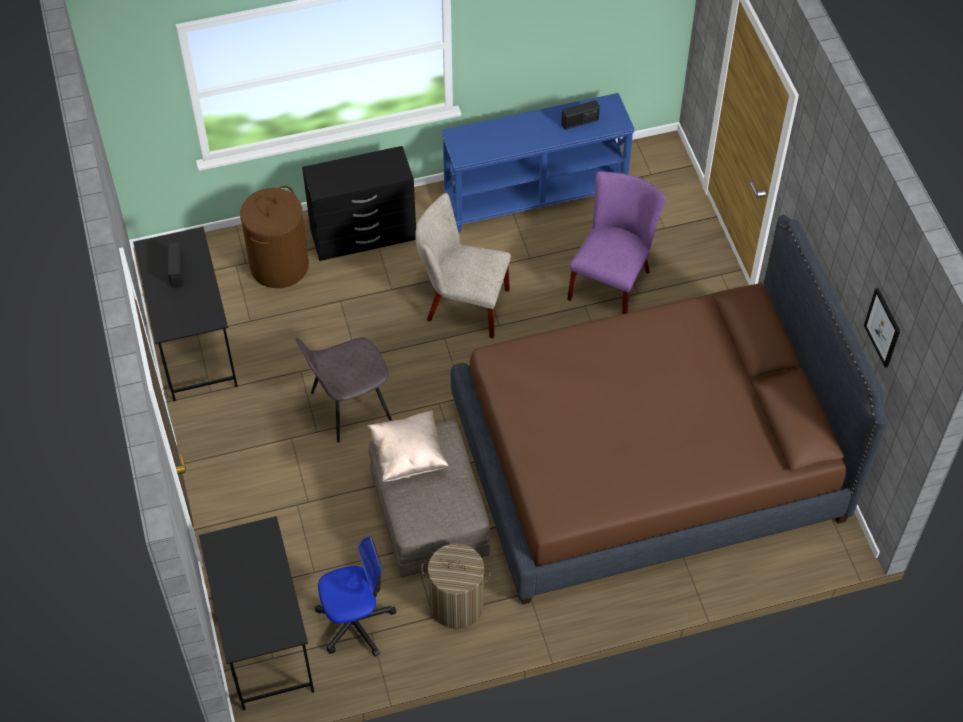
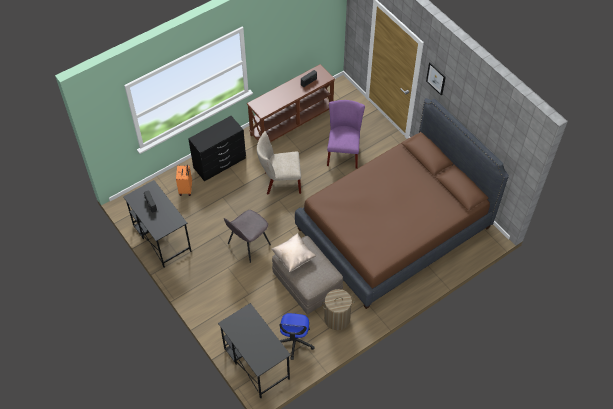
camera: 20 degrees left, 0 degrees up
brown laundry basket [240,186,309,288] -> orange suitcase [176,165,192,196]
office chair [315,536,396,657] -> office chair turned 135 degrees clockwise [279,313,315,360]
blue console table [441,93,635,233] -> brown console table [247,64,335,142]
picture [864,288,900,368] -> picture moved to [426,62,446,96]

